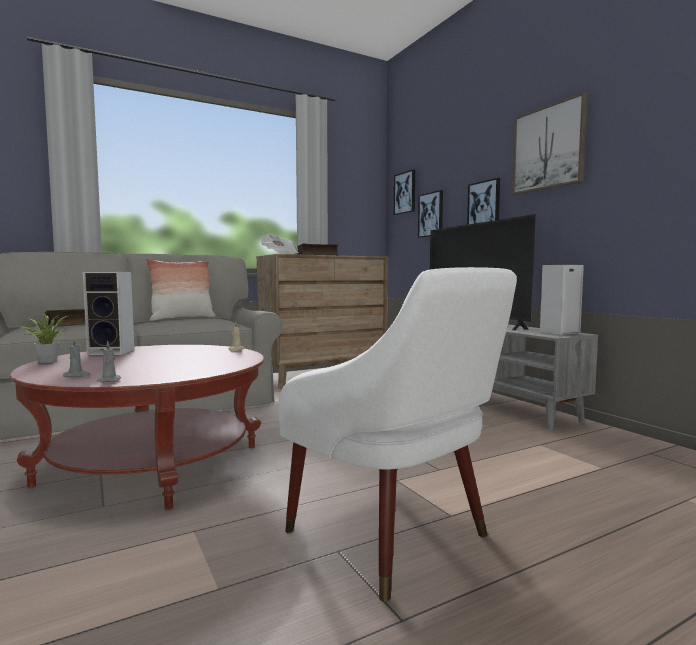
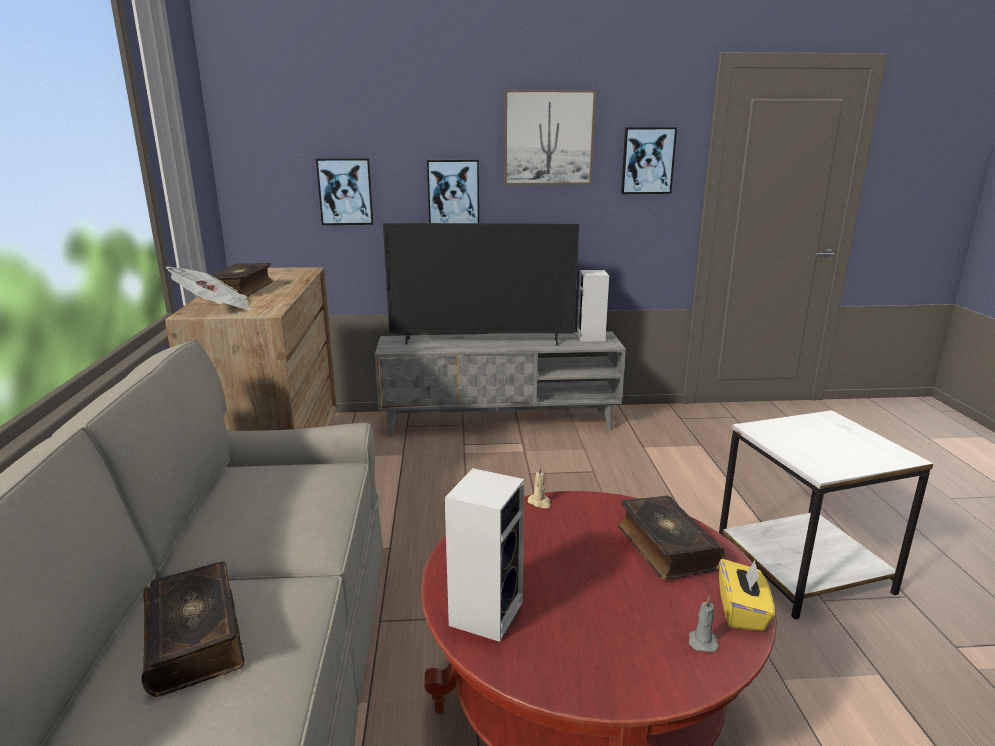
camera: 65 degrees left, 15 degrees up
potted plant [19,313,67,363] -> none
grey candle [97,340,121,383] -> yellow tissue box [719,559,775,631]
pillow [146,259,216,321] -> none
white armchair [278,267,517,602] -> white side table [719,410,933,619]
picture [394,169,415,215] -> picture moved to [621,127,677,194]
none -> book [618,495,725,580]

